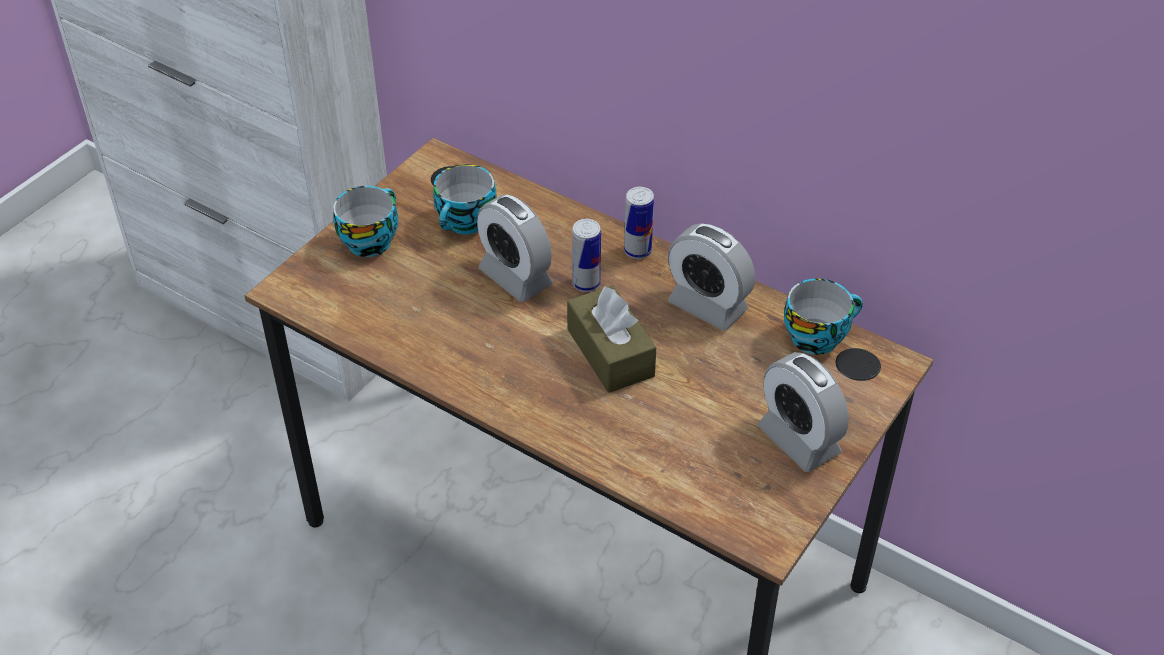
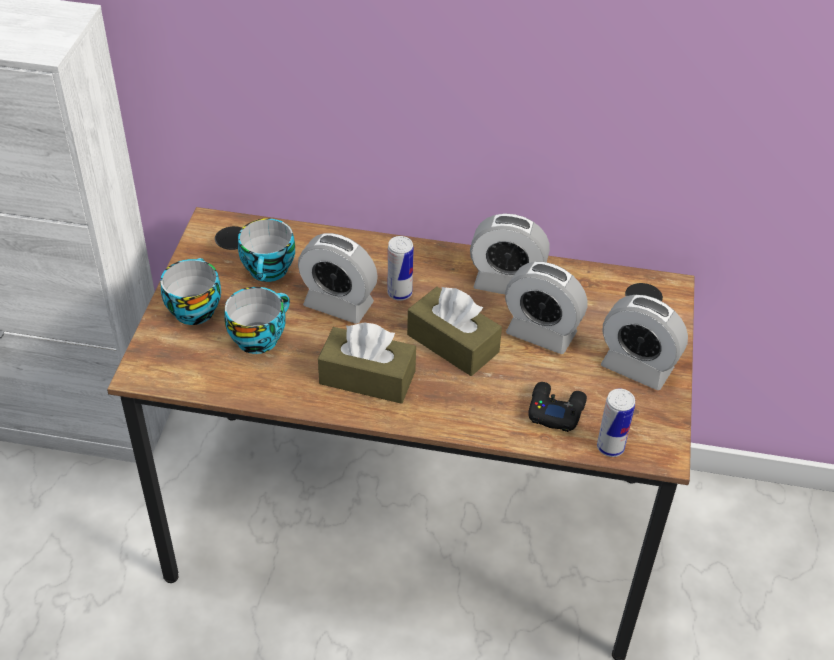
camera: 25 degrees left, 0 degrees up
can [624,187,654,259] -> can moved to [597,388,635,457]
cup [784,278,863,355] -> cup moved to [225,287,290,354]
none -> brown tissue box [318,323,416,404]
none -> alarm clock [505,262,587,354]
none -> black game controller [528,382,587,432]

